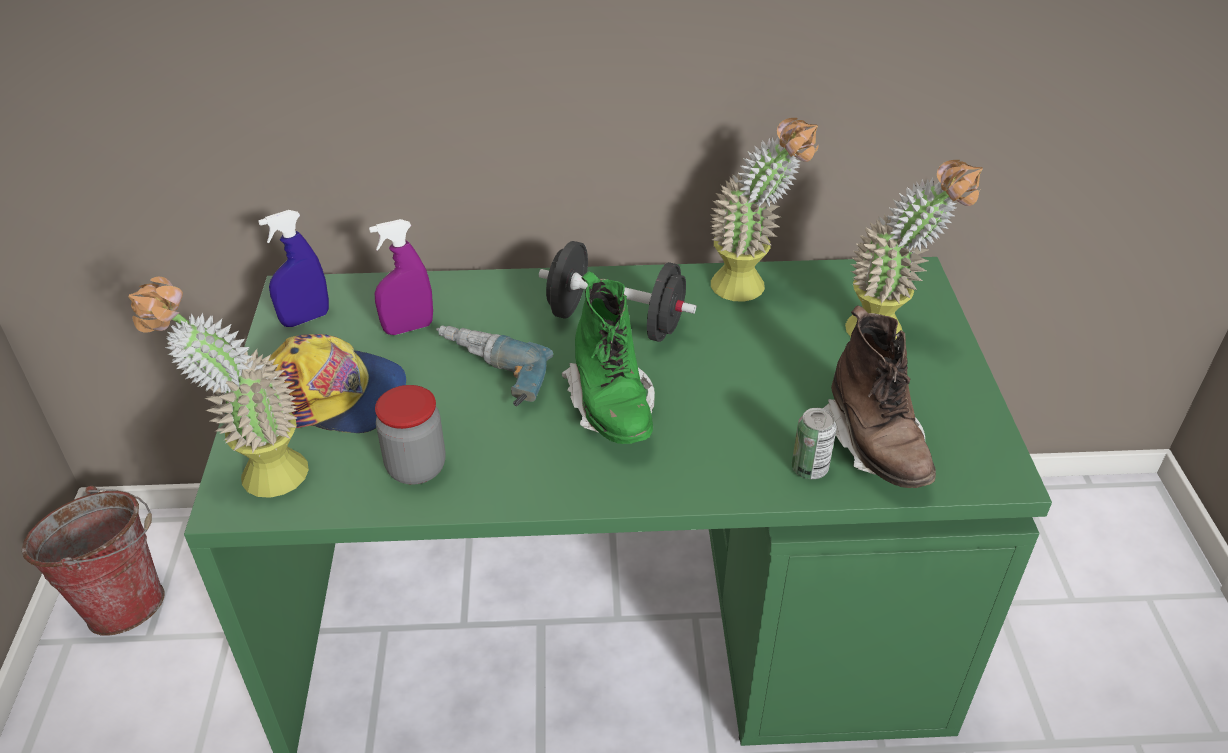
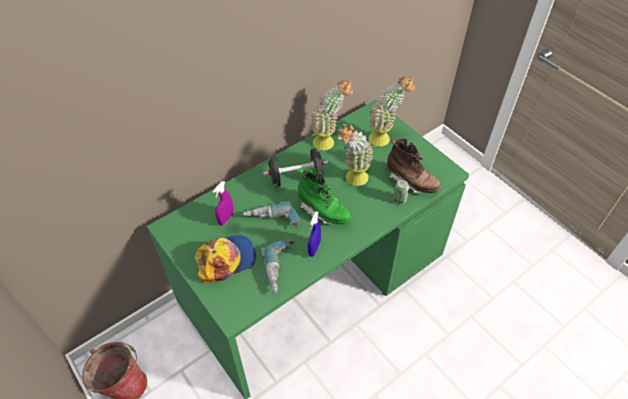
camera: 35 degrees left, 10 degrees up
potted plant [128,277,309,498] -> potted plant moved to [337,124,374,186]
blue spray bottle [258,210,329,327] -> blue spray bottle moved to [308,211,321,257]
jar [375,385,445,485] -> power drill [261,238,295,294]

